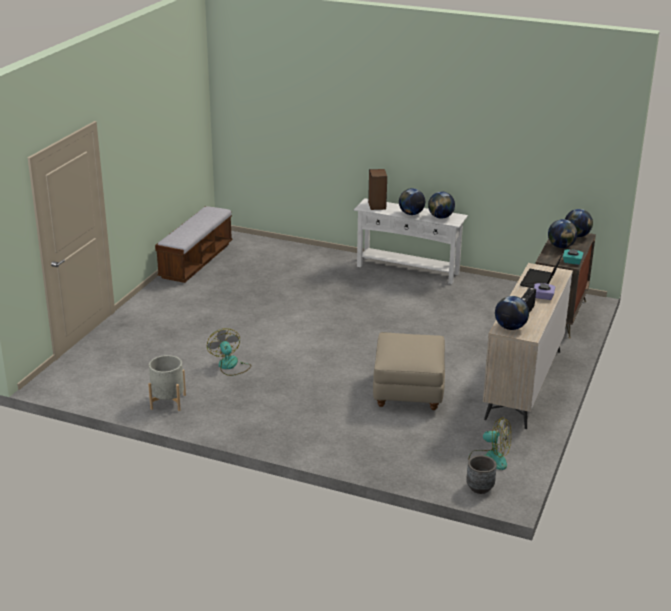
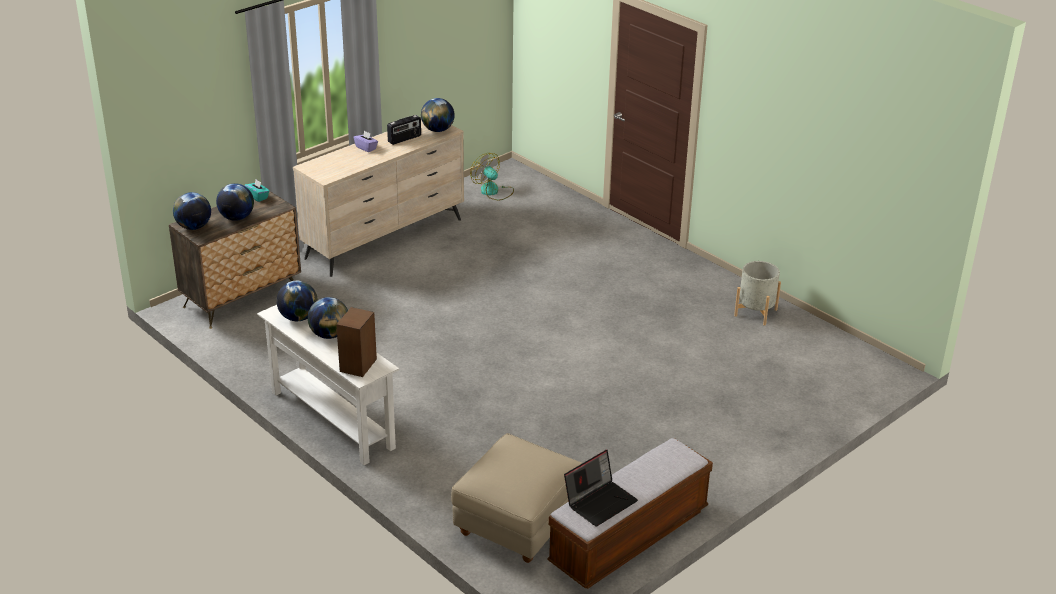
camera: 155 degrees left, 5 degrees up
fan [207,328,251,376] -> none
beige ottoman [373,332,445,410] -> beige ottoman moved to [451,433,582,563]
grey planter [466,455,497,494] -> none
laptop [520,253,563,288] -> laptop moved to [564,450,638,527]

